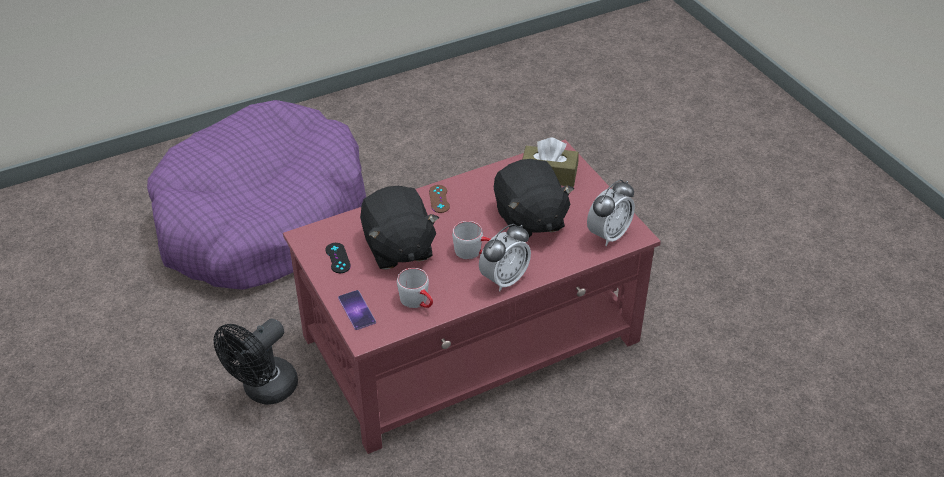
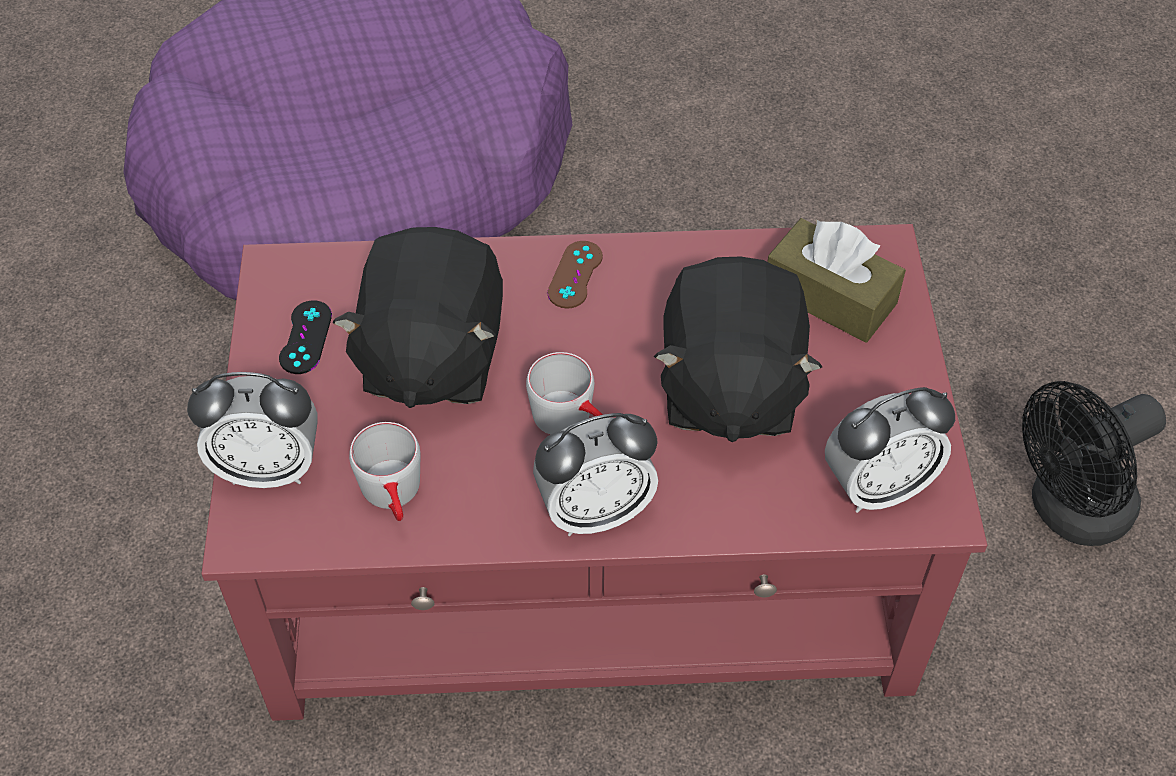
camera: 25 degrees right, 10 degrees up
black fan [214,318,298,405] -> black fan moved to [1022,381,1166,546]
phone [338,290,376,330] -> alarm clock [187,372,318,488]

